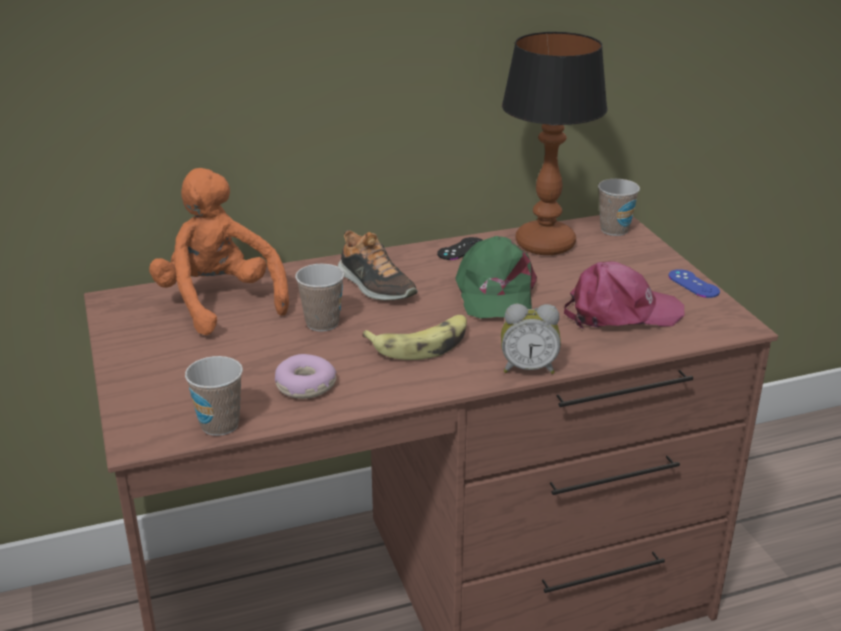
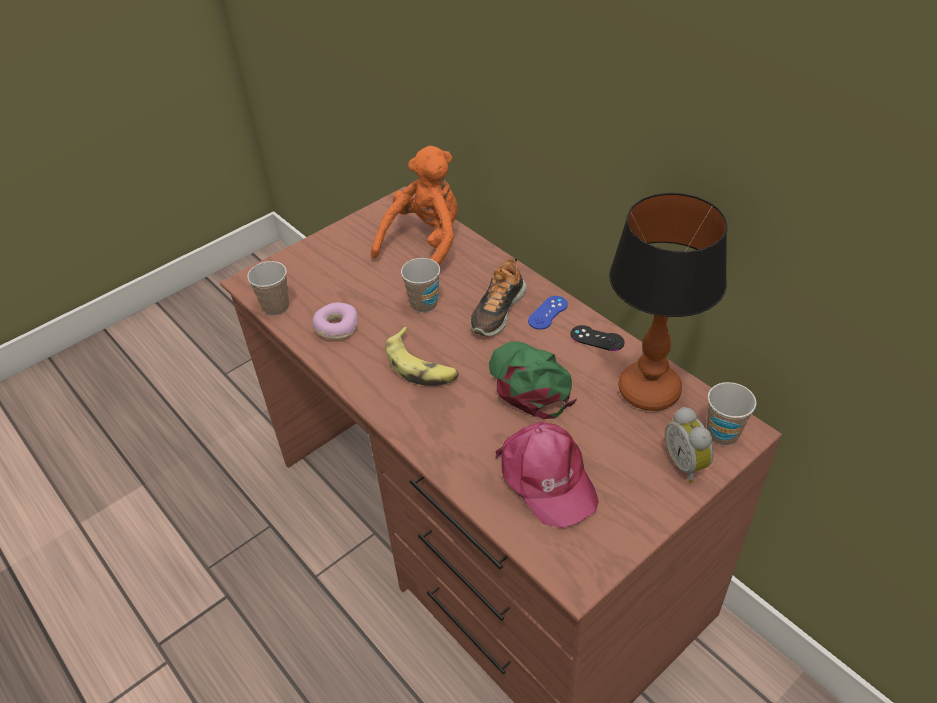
camera: 70 degrees right, 15 degrees up
green cap [455,236,537,319] -> green cap turned 90 degrees clockwise [489,342,577,419]
alarm clock [501,304,561,374] -> alarm clock moved to [665,407,713,483]
blue game controller [668,269,720,298] -> blue game controller moved to [528,296,568,330]

